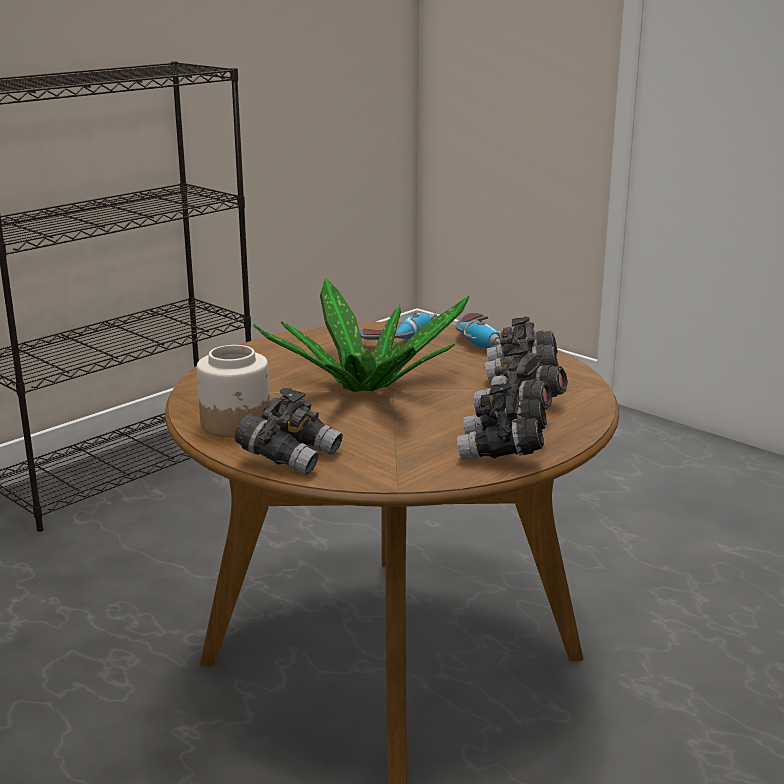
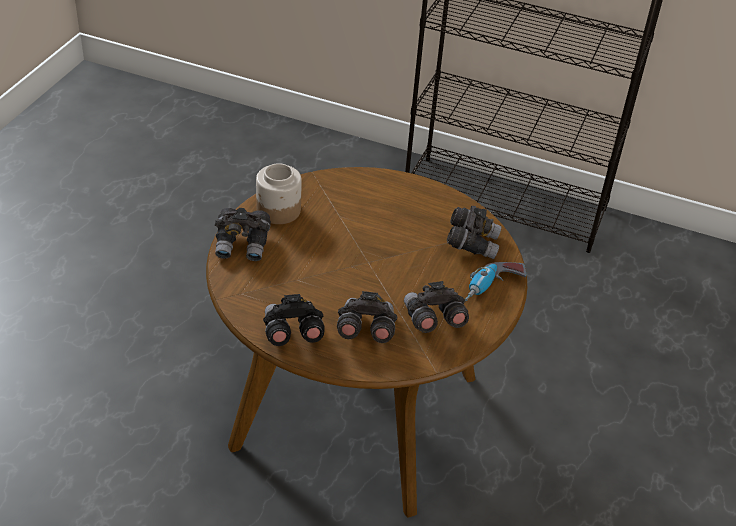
camera: 65 degrees right, 20 degrees up
potted plant [253,278,469,392] -> none
power drill [360,313,437,340] -> grey binoculars [447,206,501,259]

